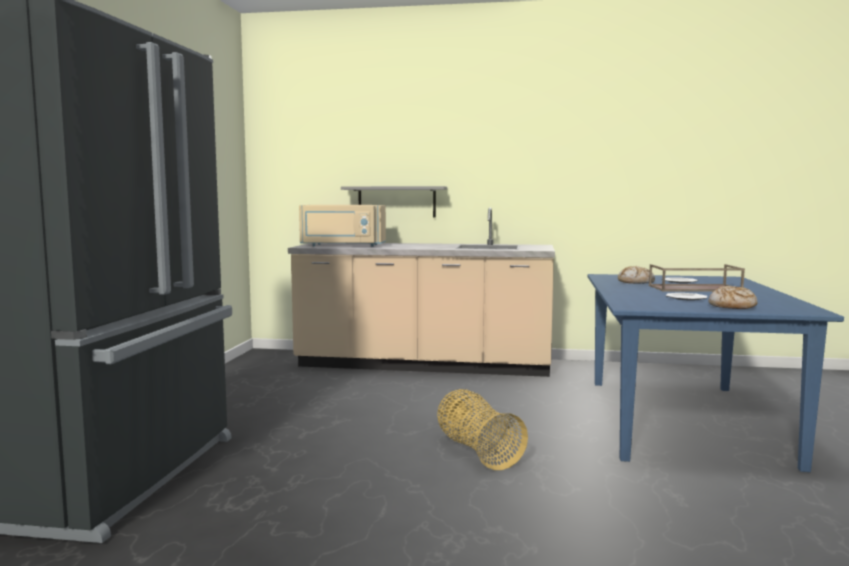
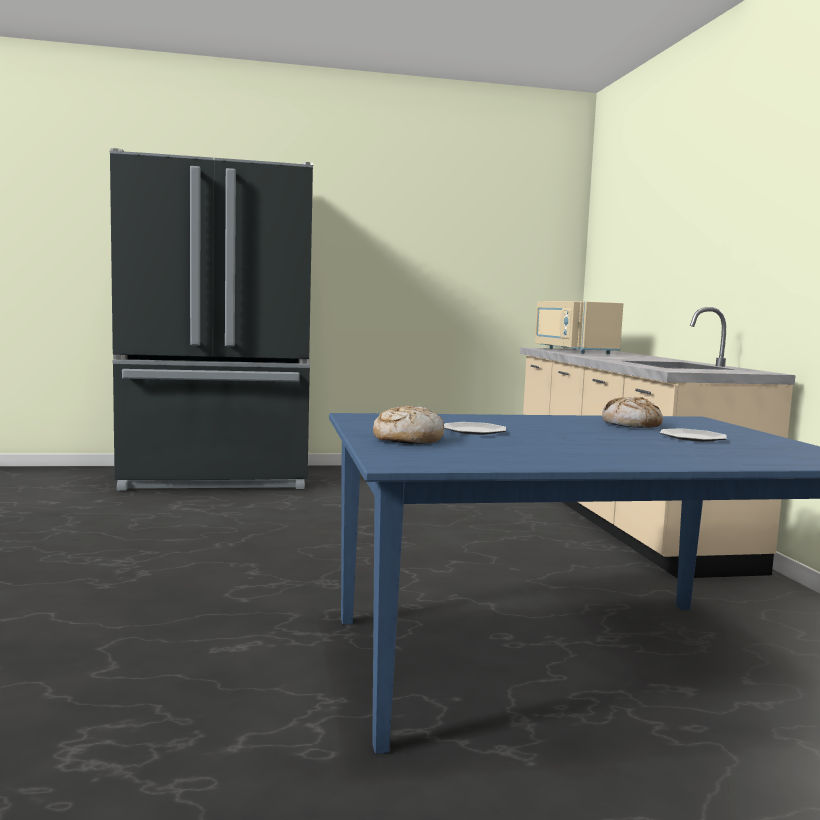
camera: 70 degrees right, 0 degrees up
grey shelf [341,186,447,218] -> none
basket [437,389,528,470] -> none
brown tray [649,264,745,291] -> none

